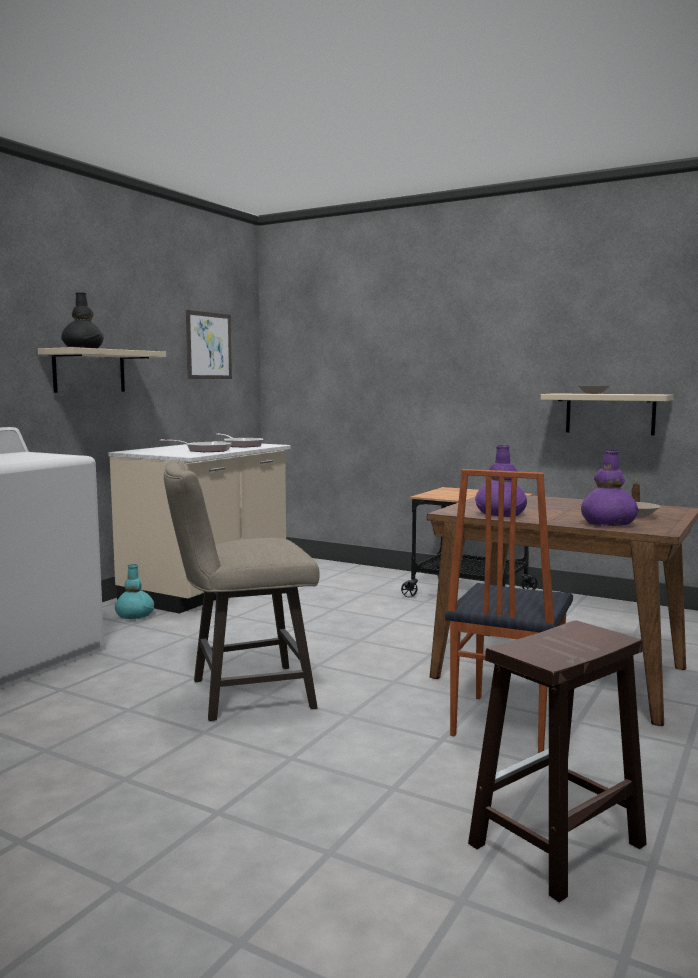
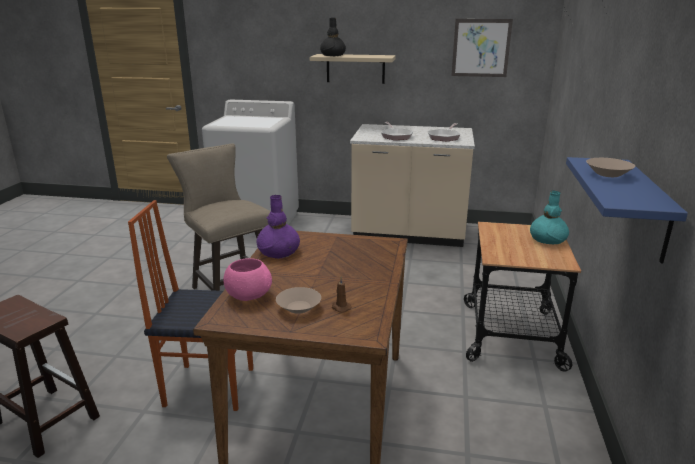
camera: 70 degrees right, 15 degrees up
turquoise vase [115,564,154,619] -> turquoise vase moved to [530,191,569,244]
beige shelf [541,393,673,435] -> blue shelf [566,157,688,263]
purple vase [581,450,639,526] -> pink bowl [223,258,272,301]

